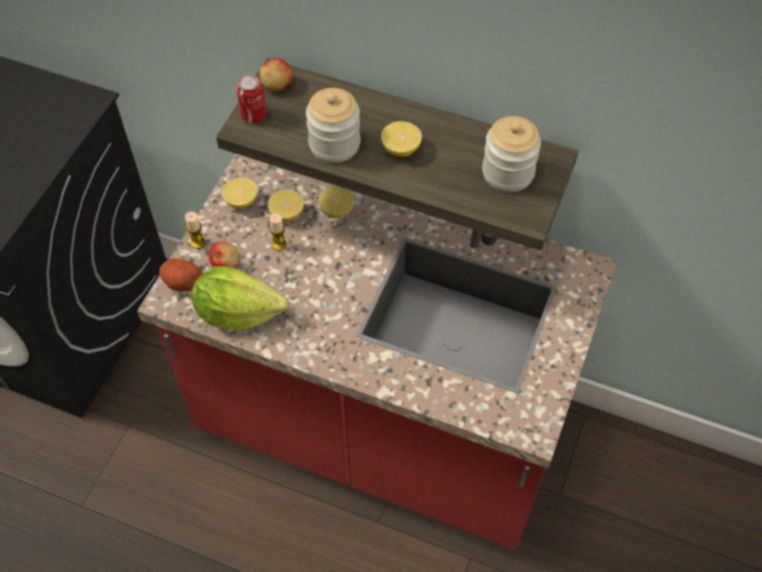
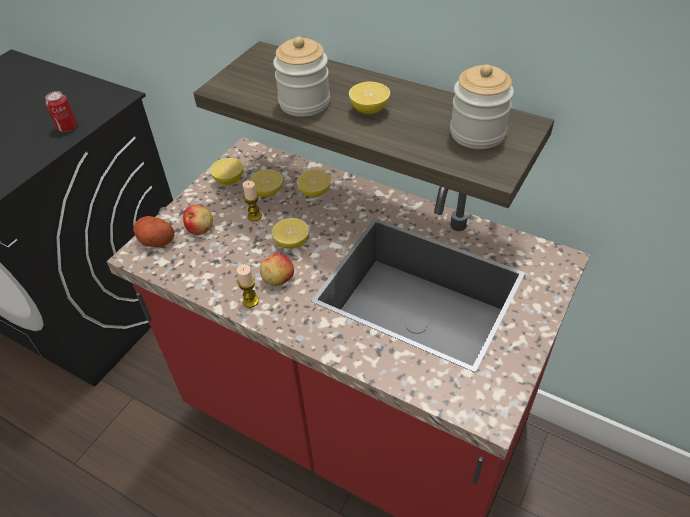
camera: 10 degrees right, 10 degrees down
candle [185,212,206,249] -> candle moved to [237,264,259,308]
lettuce [192,266,288,330] -> none
can [236,74,266,123] -> can moved to [45,91,77,132]
apple [259,58,293,91] -> apple moved to [260,253,294,286]
none -> lemon [272,218,309,249]

